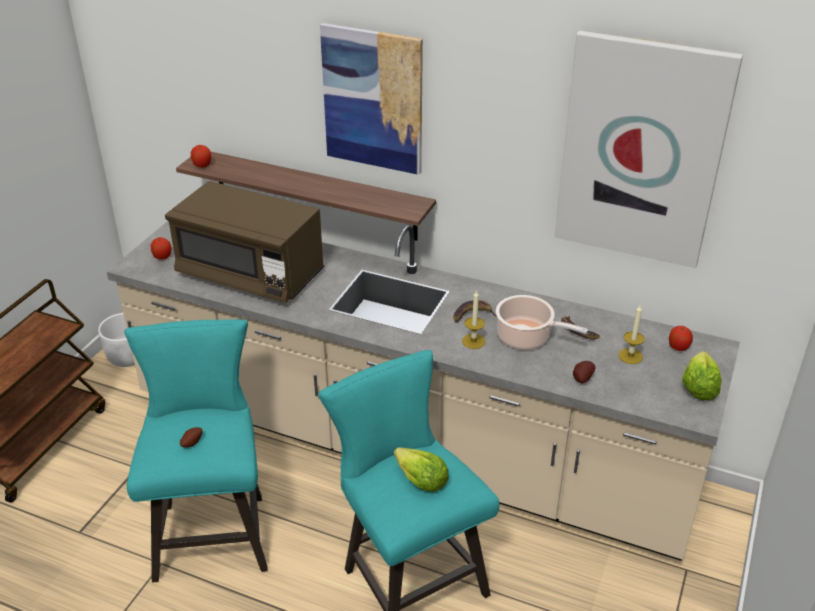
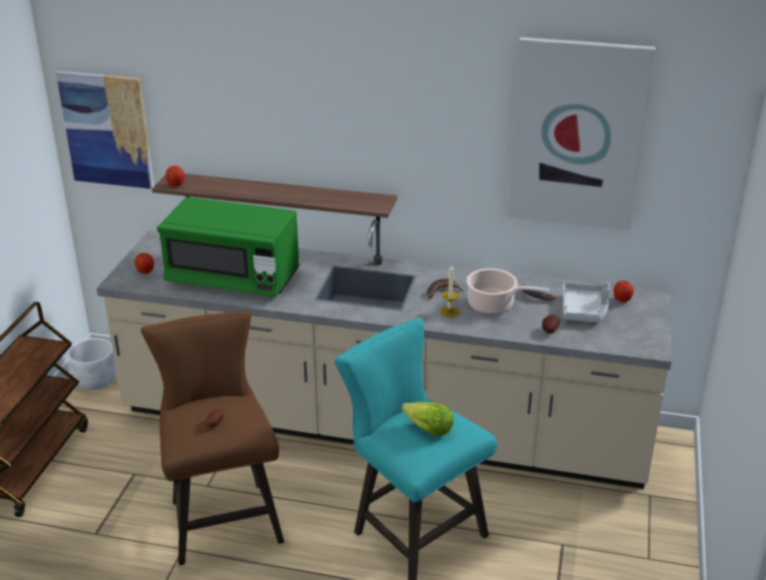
camera: 10 degrees left, 5 degrees down
turquoise stool [124,319,268,583] -> brown stool [141,310,284,566]
brown microwave [165,181,324,303] -> green microwave [157,197,300,297]
picture [320,23,423,175] -> picture moved to [56,71,154,189]
candle [619,305,645,364] -> grey tray [563,283,610,322]
lettuce [682,351,722,400] -> none

